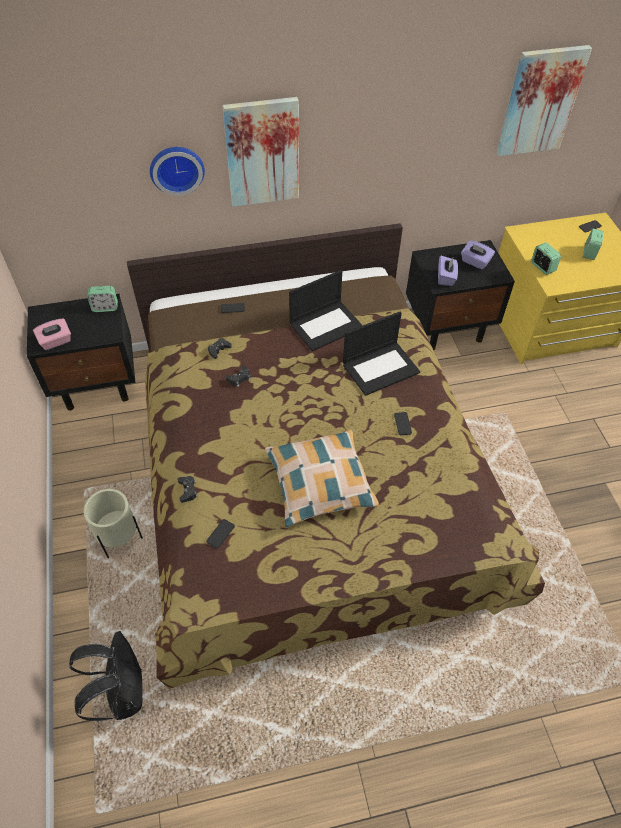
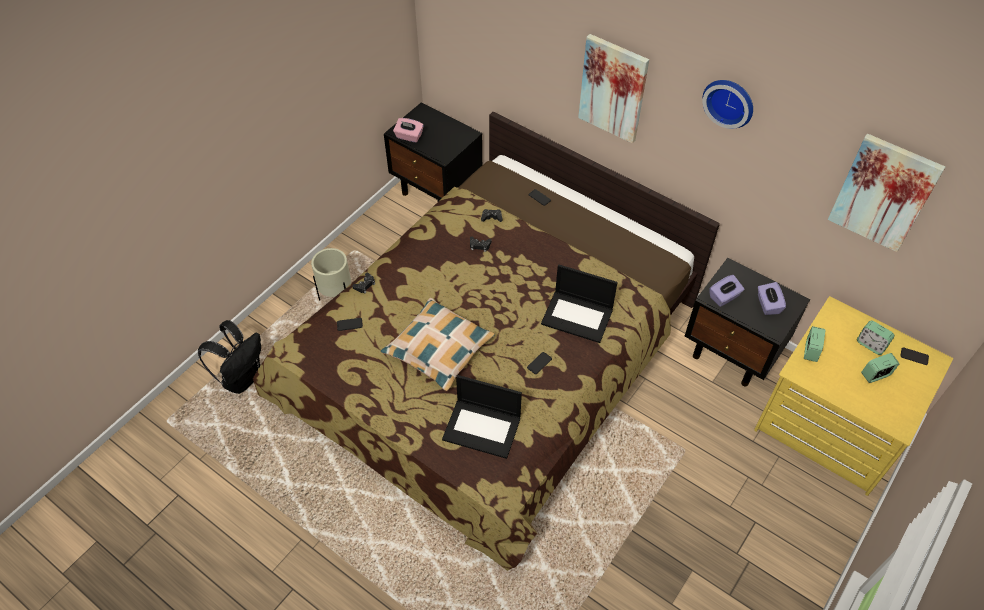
camera: 50 degrees right, 0 degrees up
alarm clock [87,286,118,312] -> alarm clock moved to [857,321,894,355]
wall clock [150,147,205,196] -> wall clock moved to [702,80,753,129]
laptop [289,270,363,351] -> laptop moved to [442,375,522,459]

